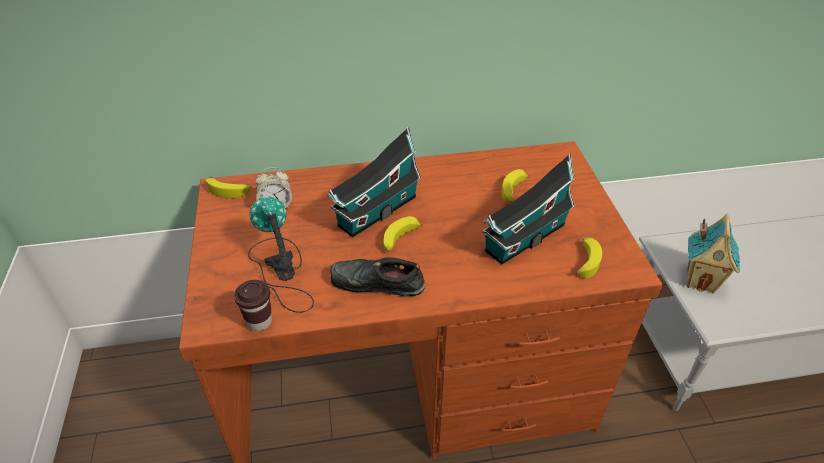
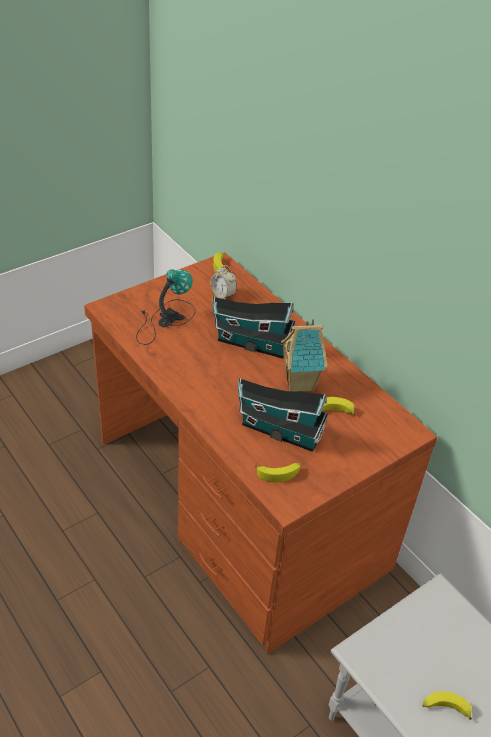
camera: 60 degrees right, 0 degrees up
brown cup [234,280,272,331] -> none
black shoe [330,257,425,296] -> none
banana [384,216,423,252] -> banana moved to [422,691,472,720]
toy house [686,214,740,294] -> toy house moved to [281,319,328,392]

